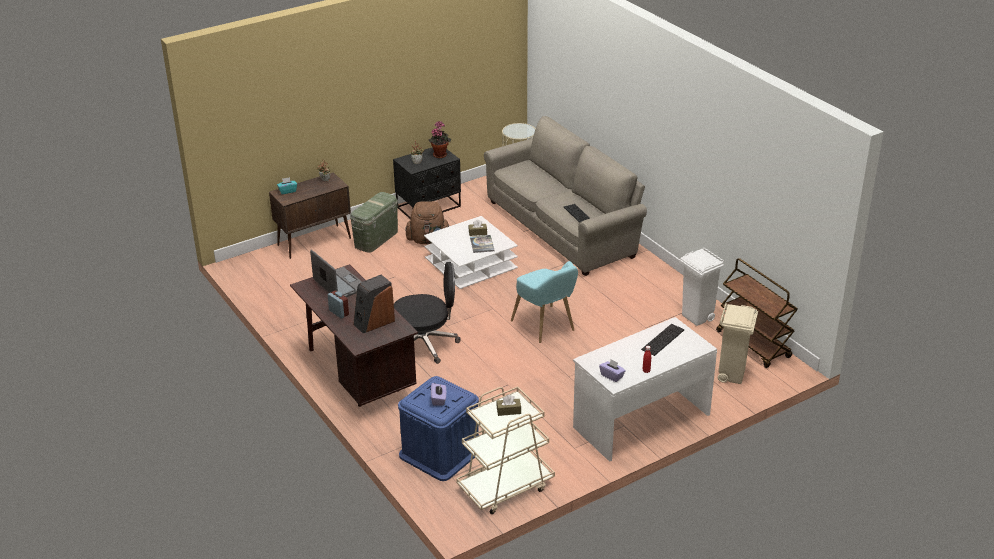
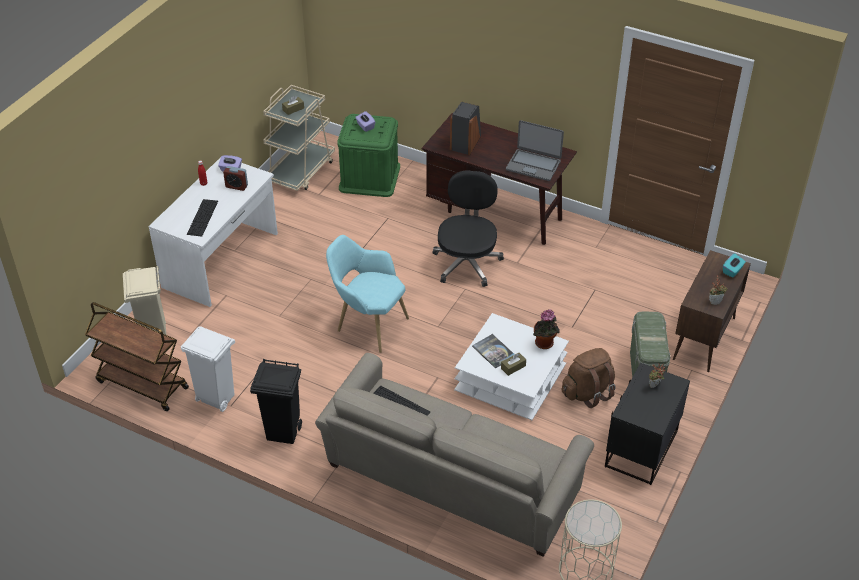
camera: 150 degrees right, 10 degrees up
alarm clock [328,290,349,318] -> alarm clock moved to [223,166,248,191]
black office chair [394,262,461,364] -> black office chair turned 135 degrees clockwise [432,171,504,287]
blue storage box [398,376,479,481] -> green storage box [337,114,400,197]
potted plant [429,121,451,158] -> potted plant moved to [533,309,560,349]
none -> black trash can [250,359,302,444]

